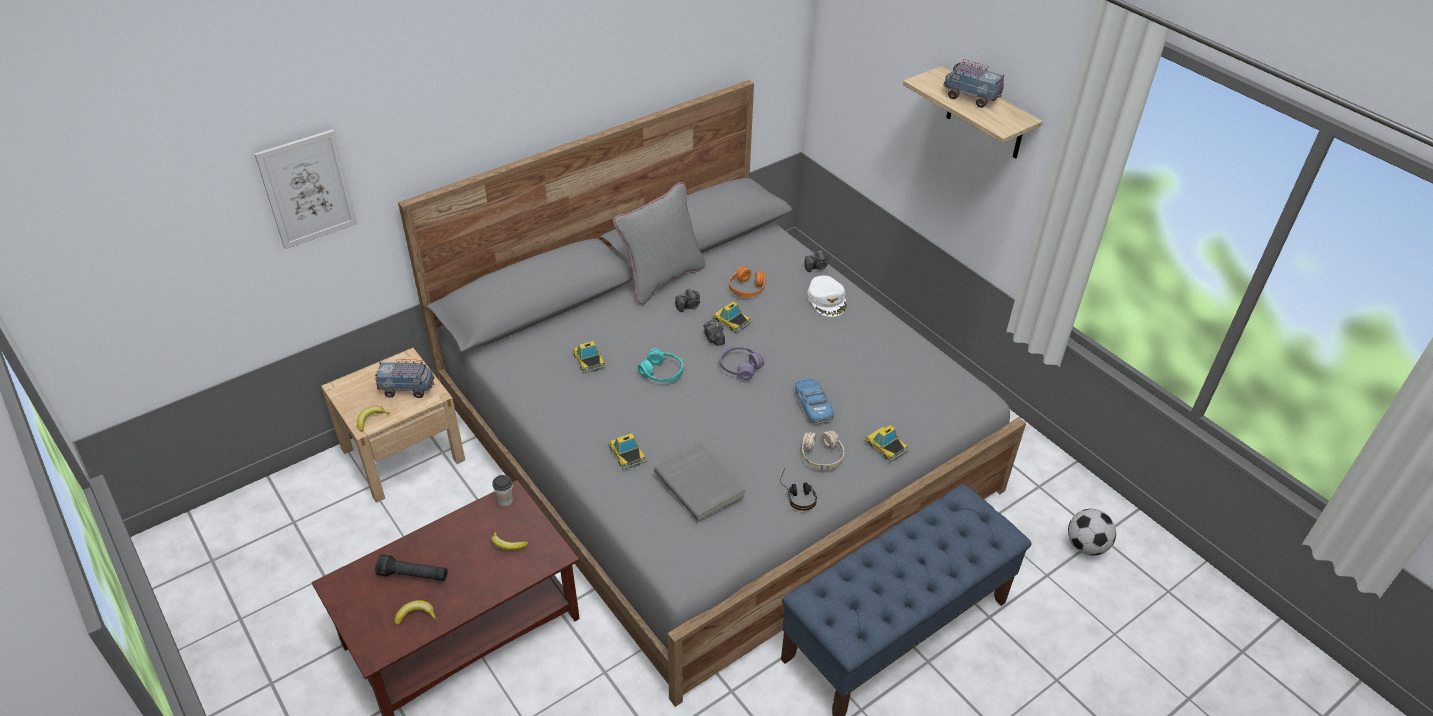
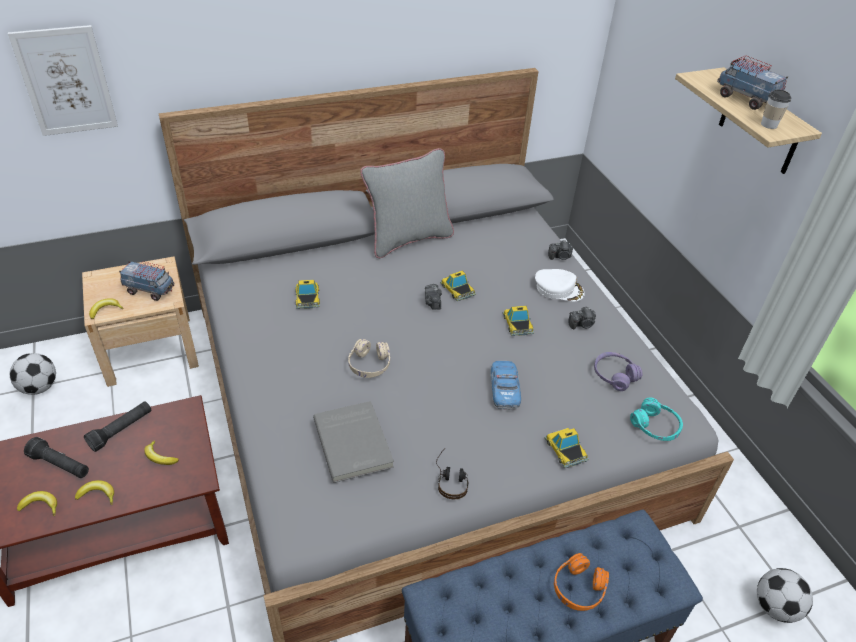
camera: 15 degrees right, 0 degrees up
cup [492,475,513,507] -> cup moved to [761,90,791,129]
toy car [608,433,647,470] -> toy car moved to [503,306,534,336]
turquoise headphones [638,348,683,382] -> turquoise headphones moved to [630,398,683,441]
camera [675,288,700,312] -> camera moved to [568,307,596,329]
purple headphones [719,346,765,380] -> purple headphones moved to [594,352,642,391]
orange headphones [729,266,766,298] -> orange headphones moved to [554,553,609,611]
beige headphones [802,430,844,470] -> beige headphones moved to [348,339,390,378]
white cap [807,276,847,317] -> white cap turned 75 degrees counterclockwise [535,269,585,301]
none -> football [10,353,56,395]
none -> banana [75,480,114,505]
none -> black flashlight [84,401,151,452]

